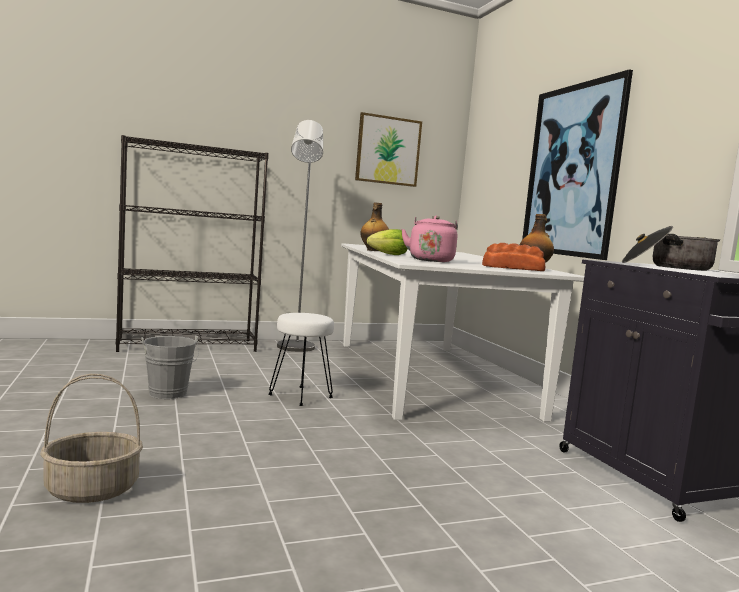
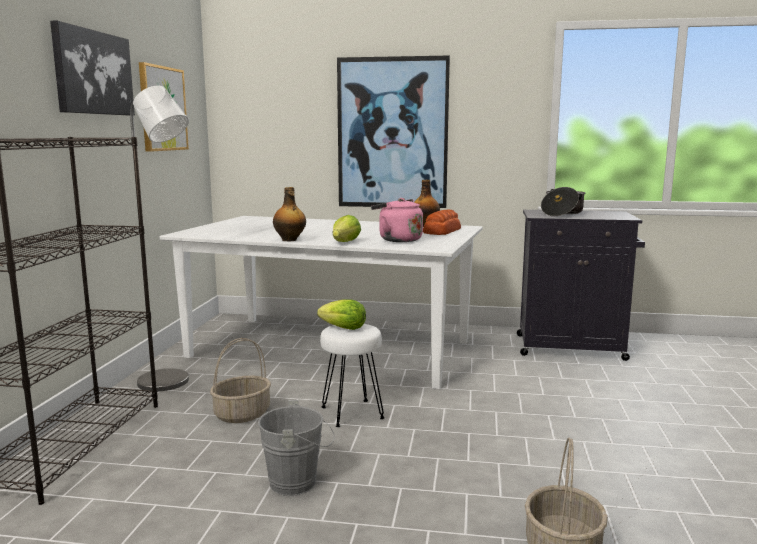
camera: 60 degrees left, 5 degrees up
none -> picture [50,20,135,116]
none -> basket [210,338,271,423]
none -> lettuce [317,300,366,330]

